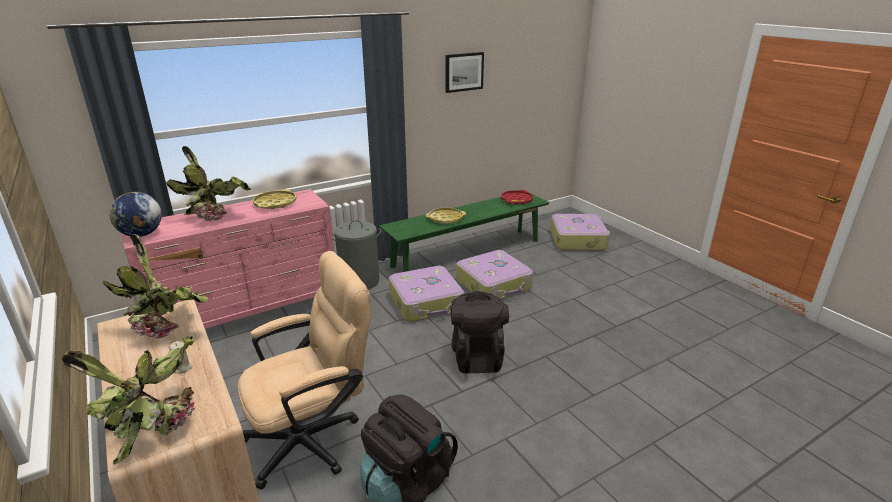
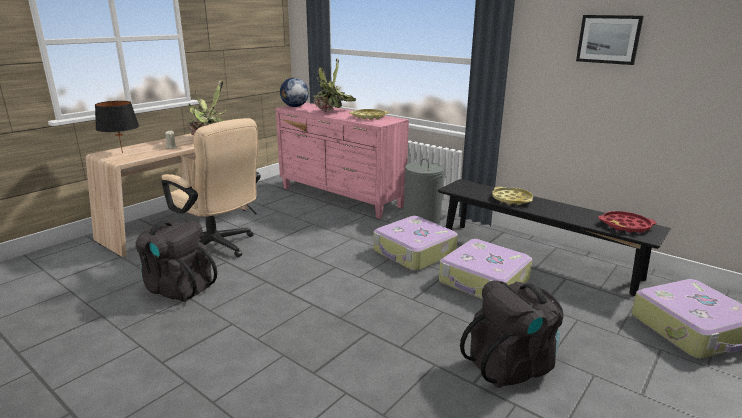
camera: 70 degrees right, 5 degrees down
potted plant [62,336,195,465] -> black table lamp [95,101,139,153]
green bench [379,192,549,272] -> black bench [438,179,671,296]
black backpack [451,291,509,374] -> black backpack moved to [460,281,563,388]

